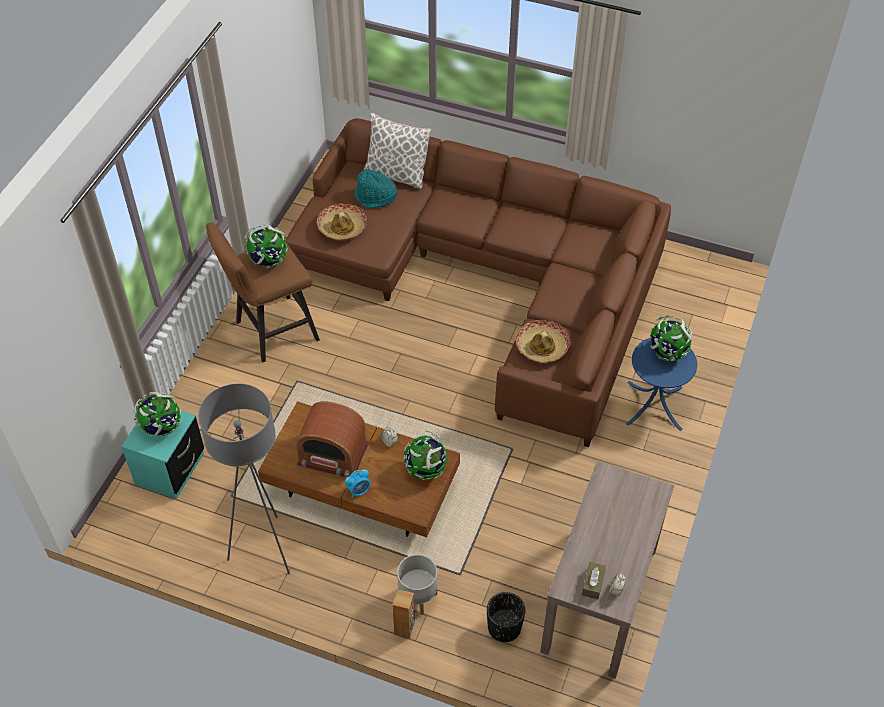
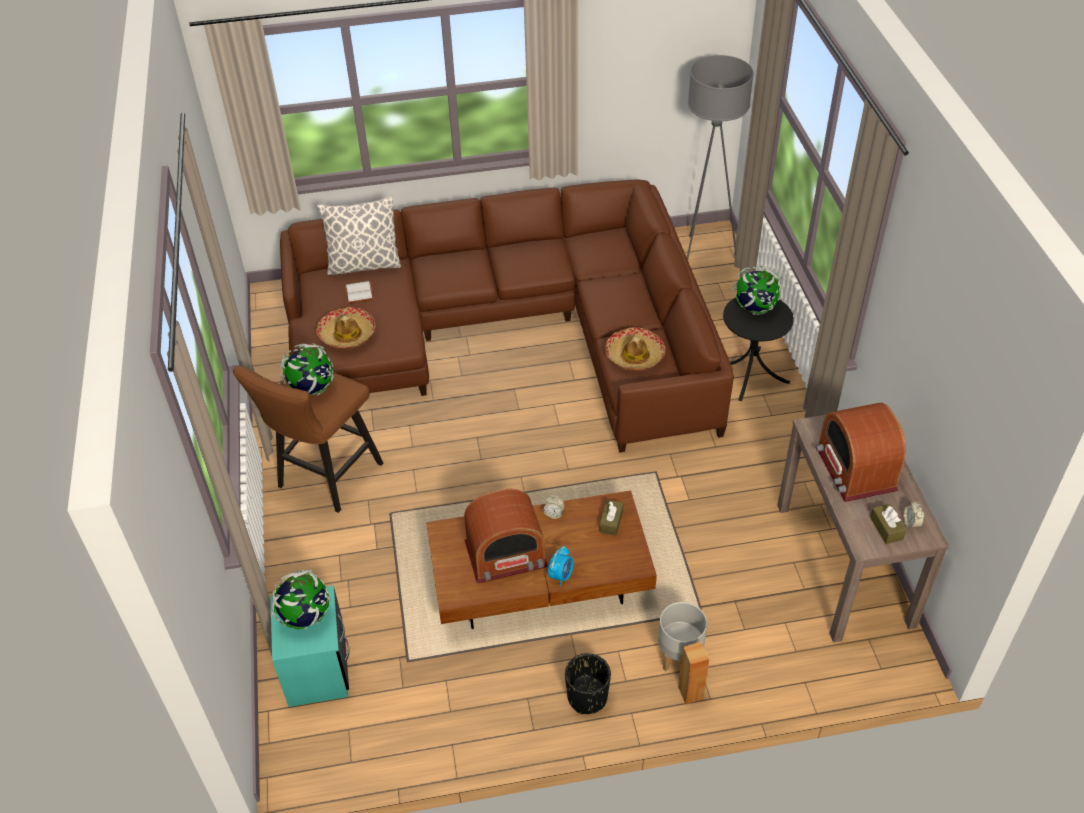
camera: 30 degrees left, 5 degrees down
grey floor lamp [198,384,290,574] -> grey floor lamp moved to [687,55,754,260]
turquoise hat [354,169,397,208] -> white book [345,281,373,304]
globe [403,431,447,480] -> brown tissue box [600,500,624,536]
black planter [487,592,525,642] -> black planter moved to [565,653,611,714]
blue side table [626,338,697,431] -> black side table [723,298,794,401]
none -> radio [816,402,906,502]

